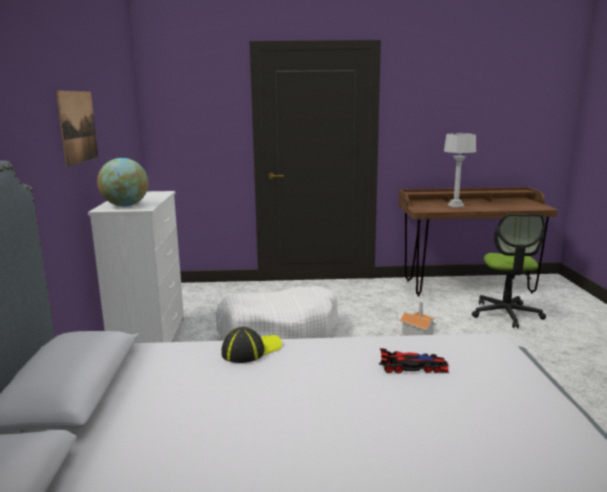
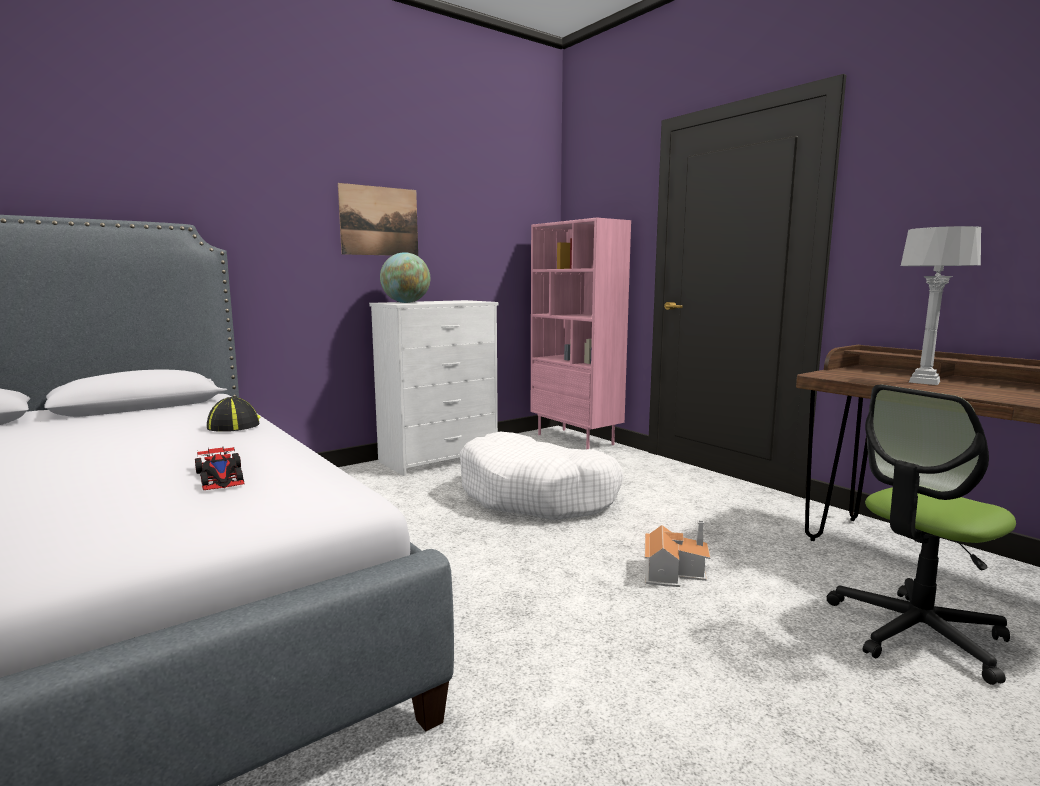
camera: 55 degrees right, 5 degrees down
cap [221,327,282,363] -> cap turned 120 degrees counterclockwise [207,397,261,432]
none -> pink bookcase [531,218,631,449]

